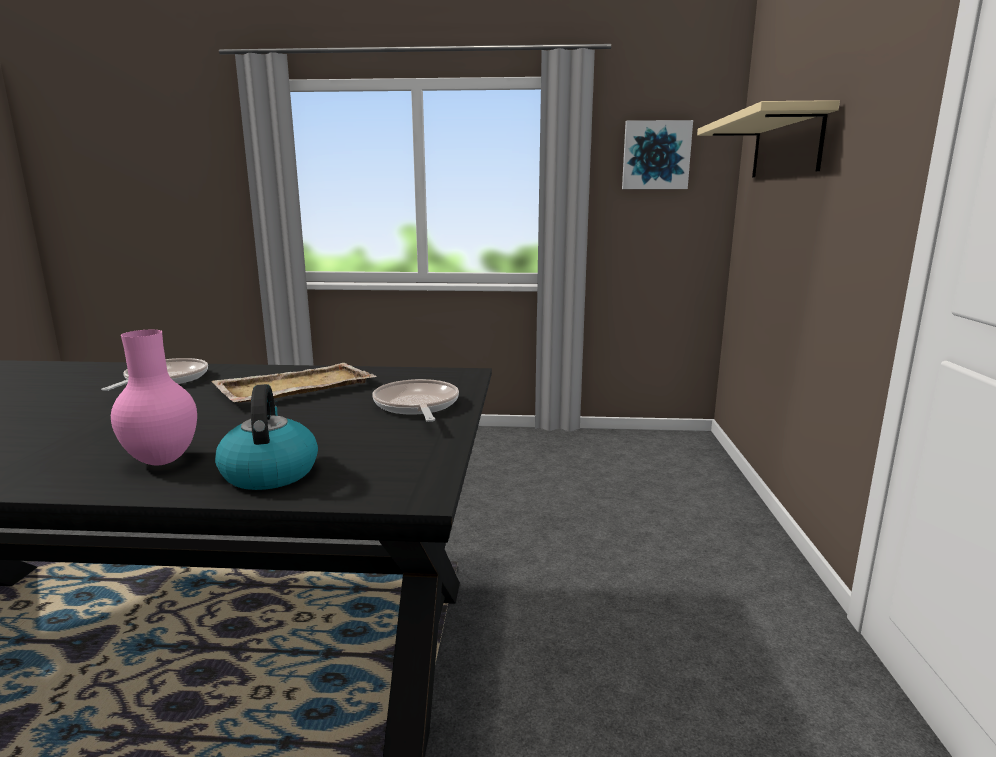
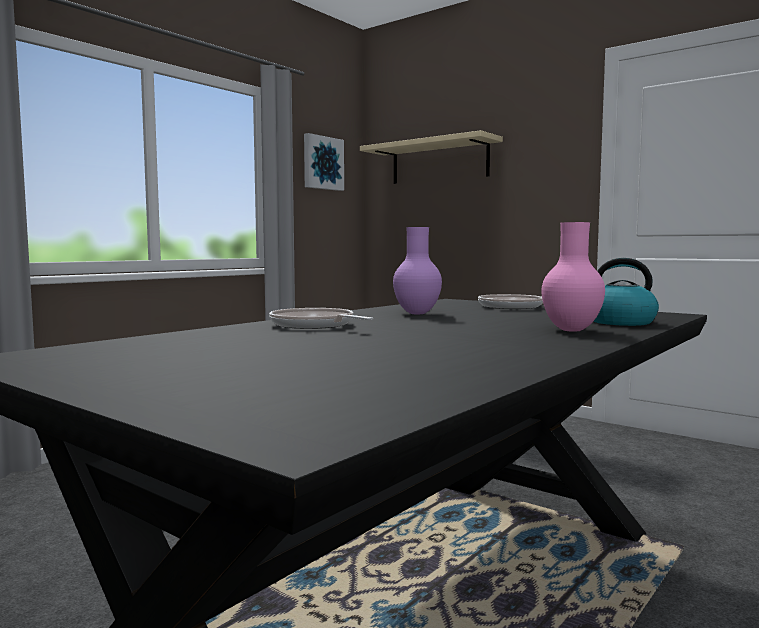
camera: 55 degrees left, 10 degrees down
beige tray [211,363,377,402] -> purple vase [393,227,442,314]

